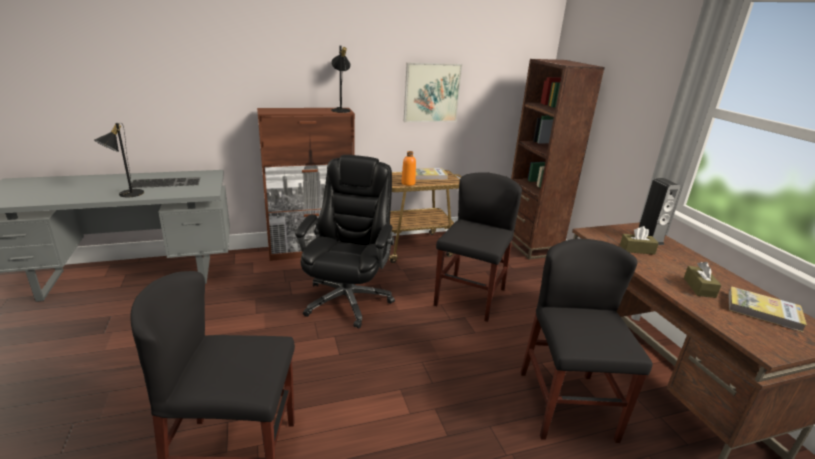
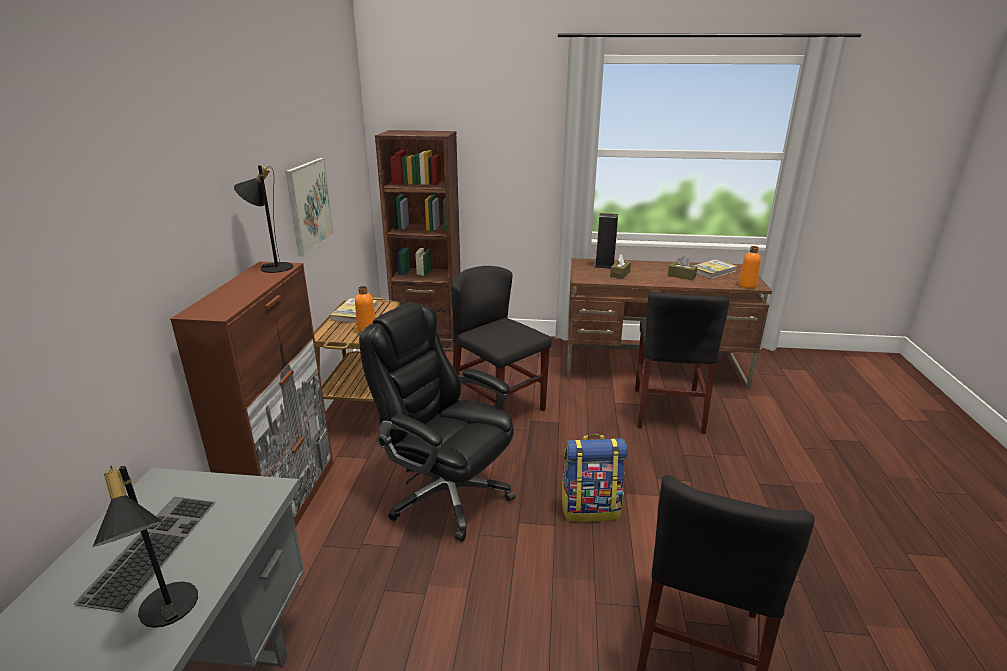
camera: 65 degrees left, 0 degrees up
black chair [520,239,653,443] -> black chair turned 105 degrees counterclockwise [635,292,729,434]
none -> backpack [560,434,628,522]
none -> orange bottle [738,246,761,288]

